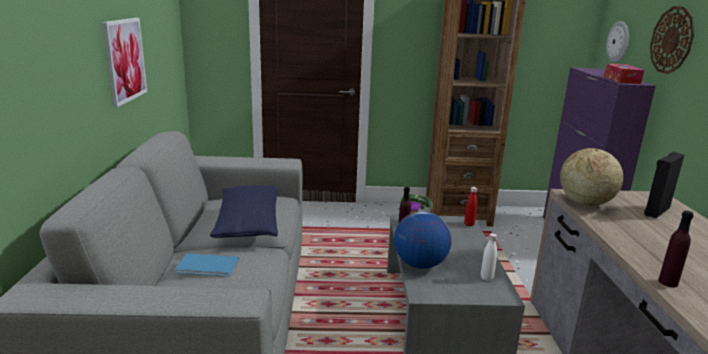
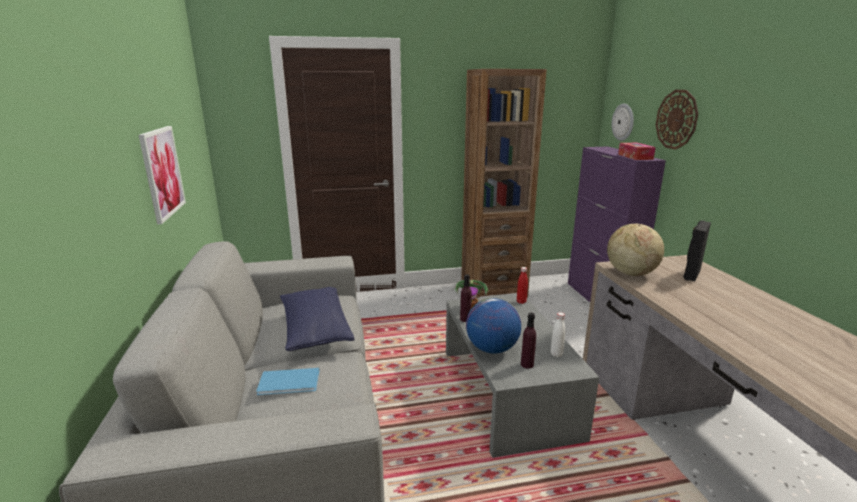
camera: 10 degrees left, 0 degrees up
purple bottle [658,210,694,287] -> purple bottle moved to [521,313,536,369]

